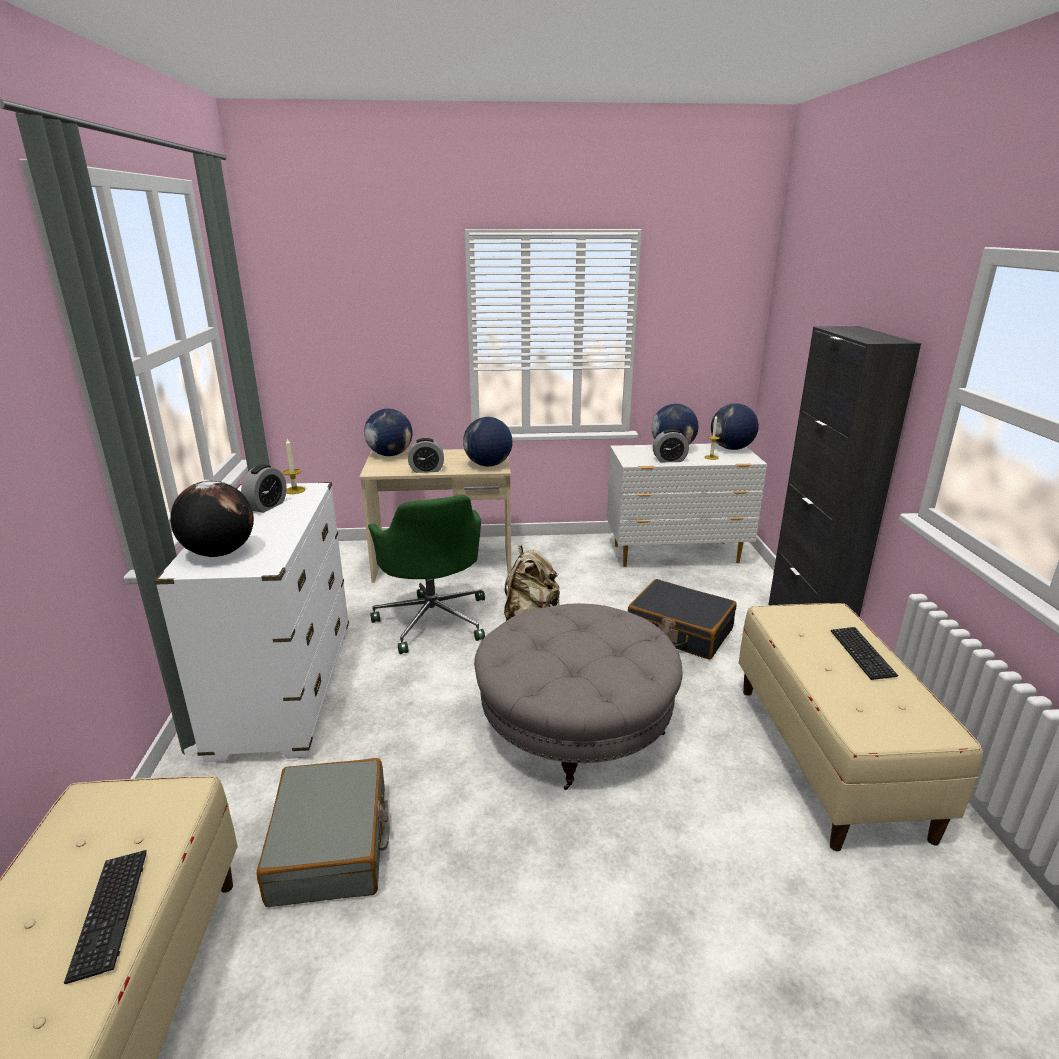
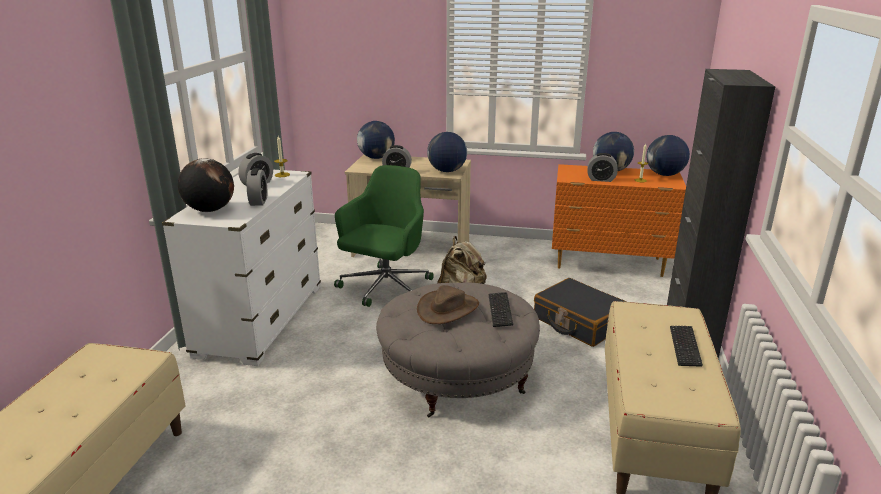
camera: 15 degrees right, 0 degrees up
keyboard [64,850,147,984] -> keyboard moved to [488,292,513,327]
grey suitcase [257,758,390,907] -> none
green office chair [368,495,485,654] -> green office chair turned 150 degrees counterclockwise [334,165,434,307]
white dresser [607,443,767,567] -> orange dresser [552,164,686,277]
none -> alarm clock [247,168,267,206]
none -> brown hat [417,285,479,324]

